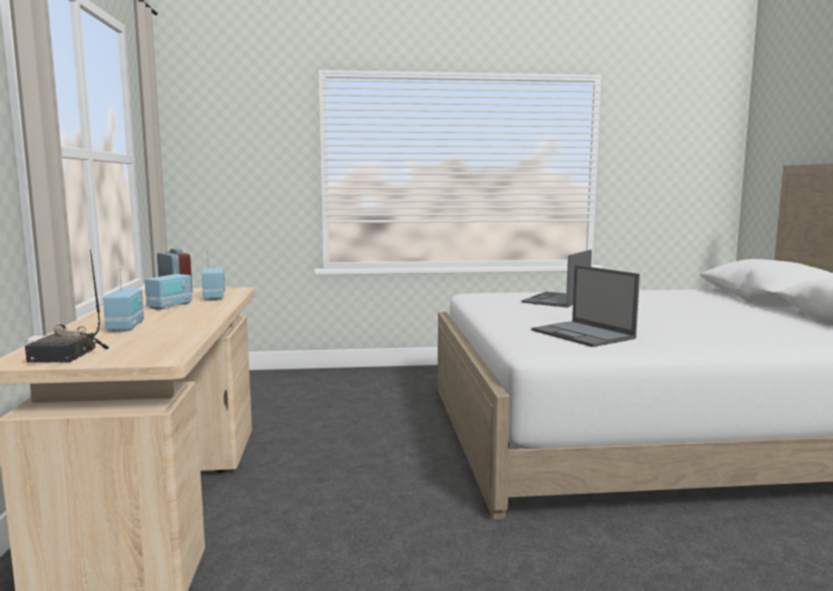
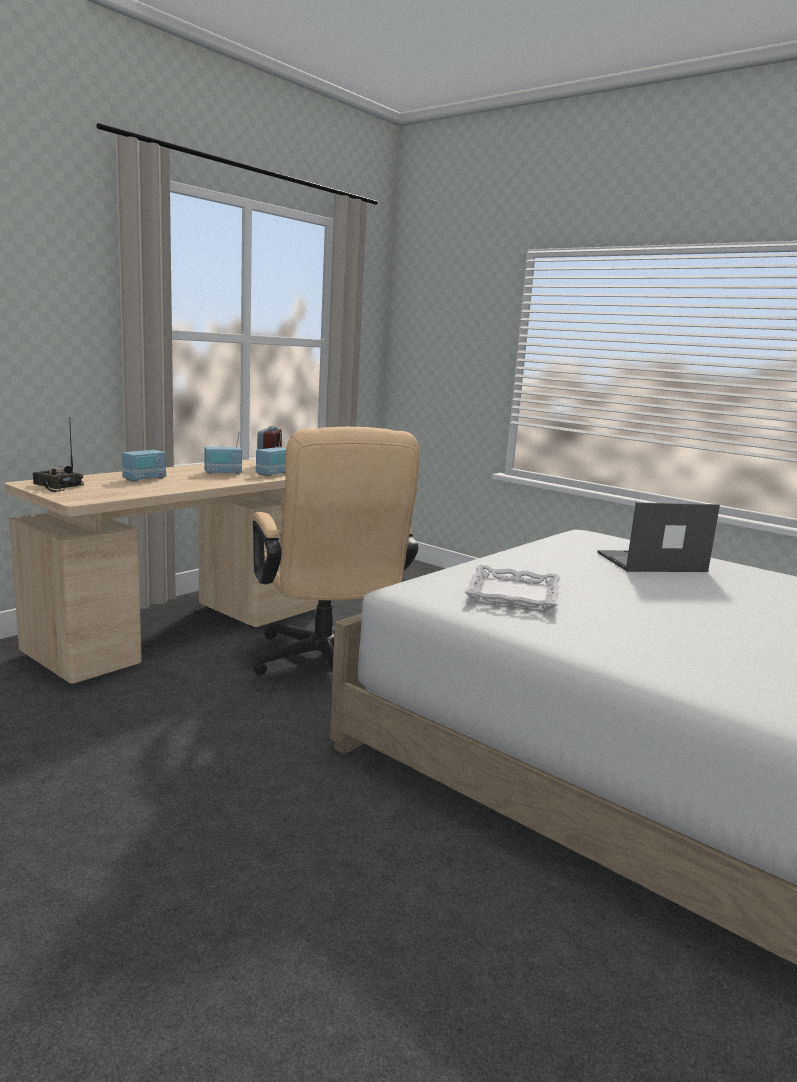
camera: 45 degrees right, 5 degrees up
radio [25,249,109,363] -> radio turned 75 degrees clockwise [33,417,84,492]
laptop [531,265,640,347] -> white tray [465,565,560,612]
none -> beige office chair [253,427,420,675]

